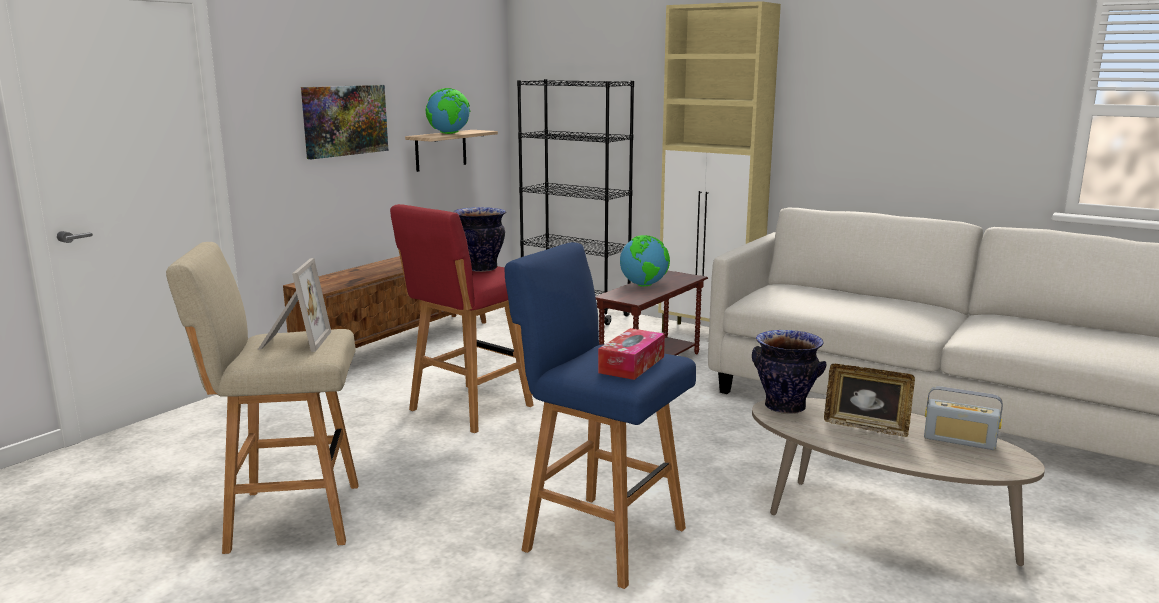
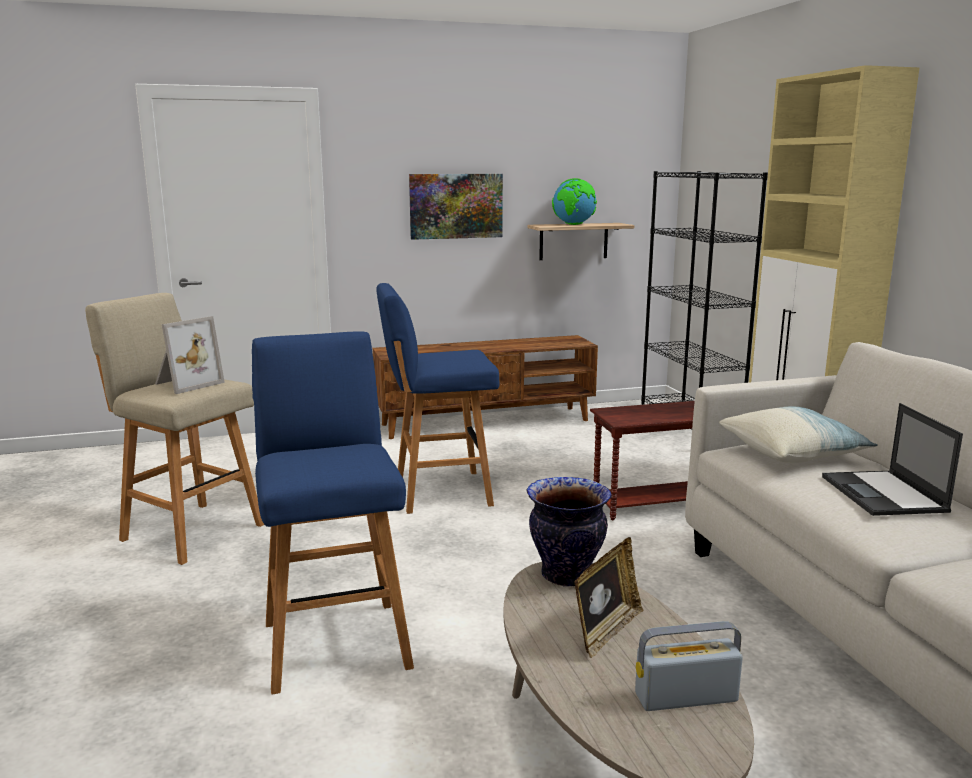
camera: 40 degrees right, 0 degrees up
red stool [390,204,534,433] -> blue stool [376,283,500,514]
vase [454,207,506,272] -> none
tissue box [598,328,665,380] -> none
globe [620,235,670,287] -> none
picture frame [824,364,915,437] -> picture frame turned 120 degrees counterclockwise [574,537,643,658]
radio [924,386,1003,450] -> radio turned 105 degrees clockwise [635,621,743,711]
none -> pillow [719,406,878,463]
none -> laptop [822,403,963,516]

